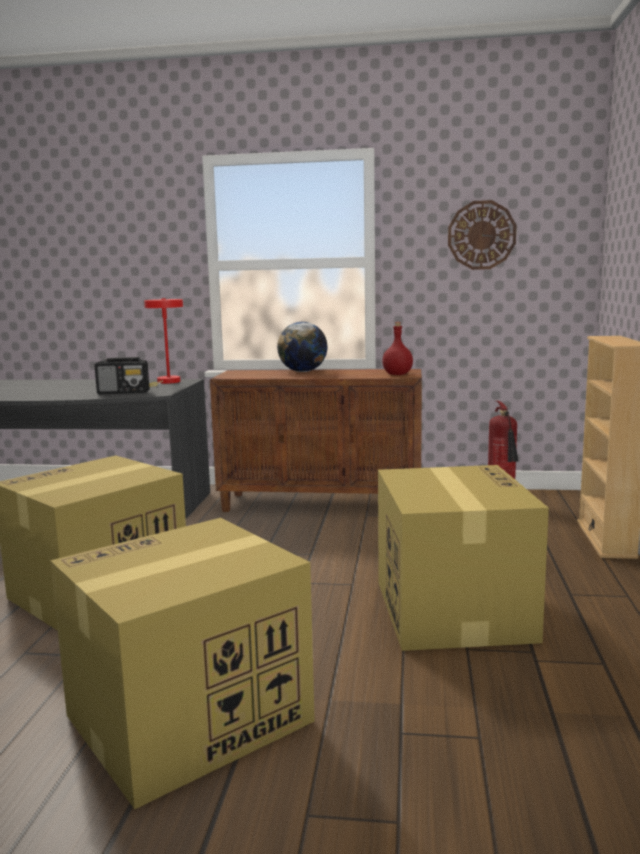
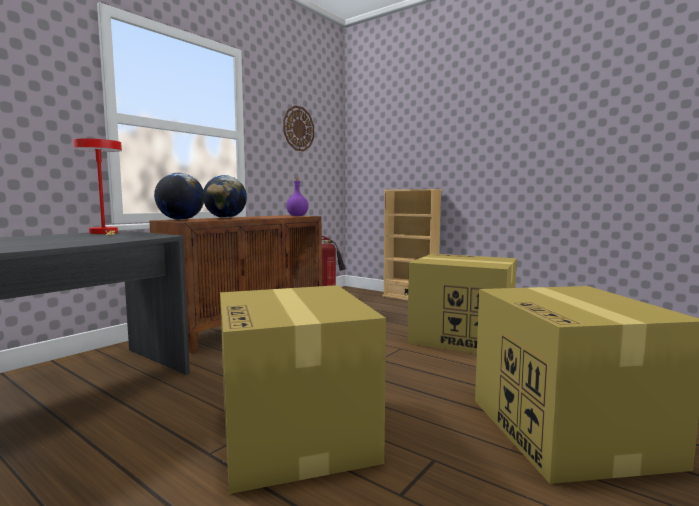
camera: 60 degrees left, 5 degrees down
radio [94,357,149,394] -> none
red bottle [382,322,413,375] -> purple bottle [286,178,308,216]
none -> globe [154,173,205,220]

